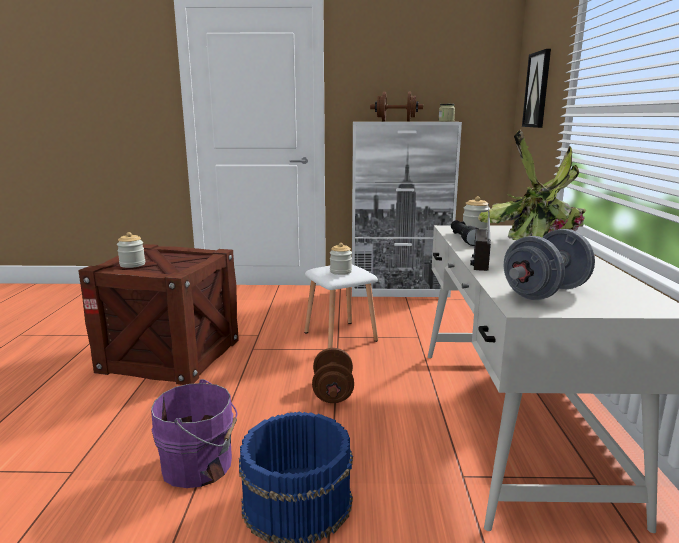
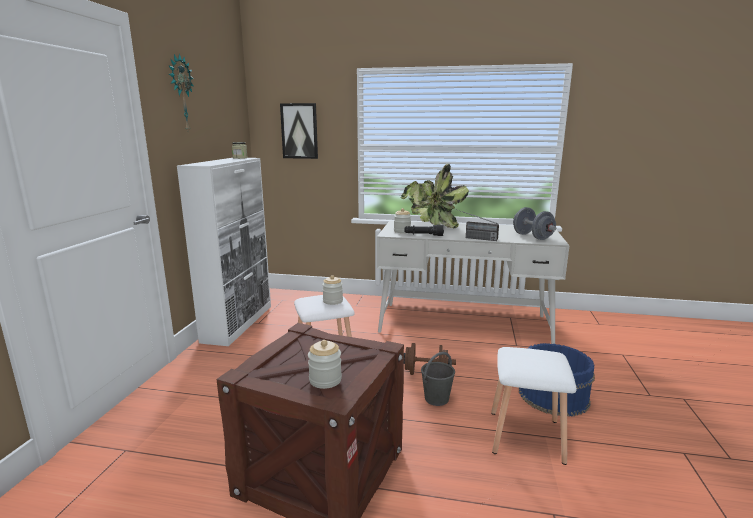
camera: 80 degrees left, 0 degrees up
purple bucket [151,379,237,488] -> white stool [491,347,577,465]
brown dumbbell [370,92,423,122] -> none
none -> wall clock [168,54,194,132]
none -> grey bucket [421,352,455,406]

